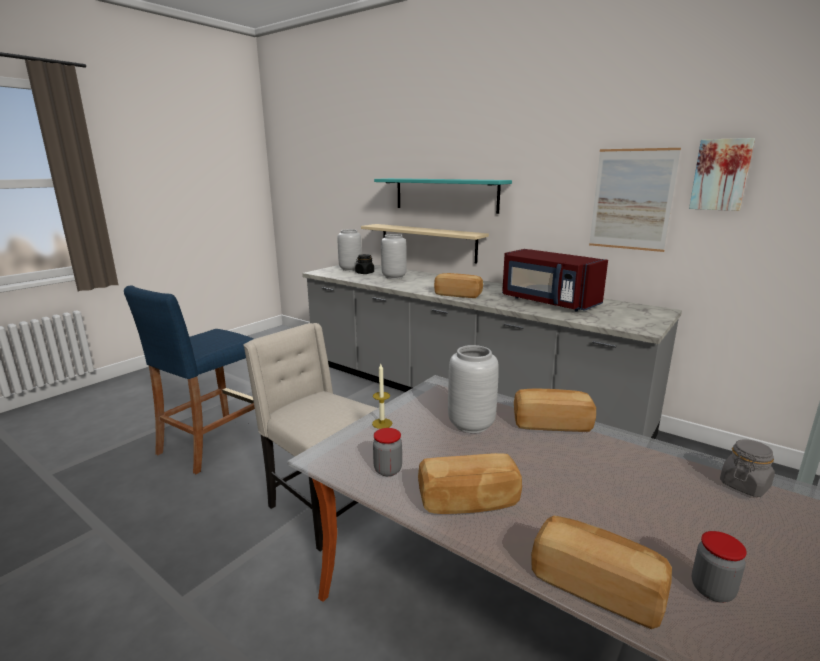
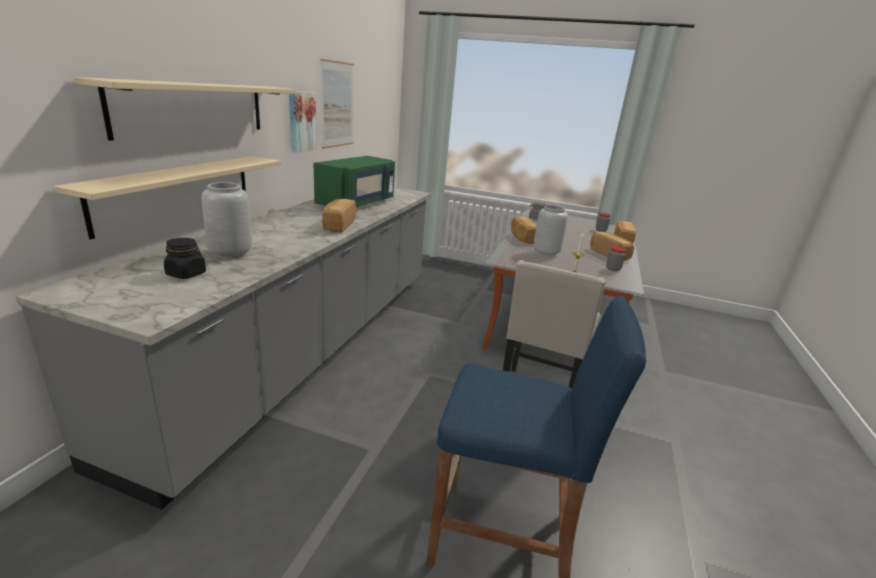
camera: 110 degrees left, 5 degrees up
grey vase [338,229,362,271] -> none
turquoise shelf [374,178,512,214] -> beige shelf [74,77,295,141]
red microwave [502,249,608,311] -> green microwave [314,156,395,207]
picture [689,138,755,211] -> picture moved to [289,91,317,153]

